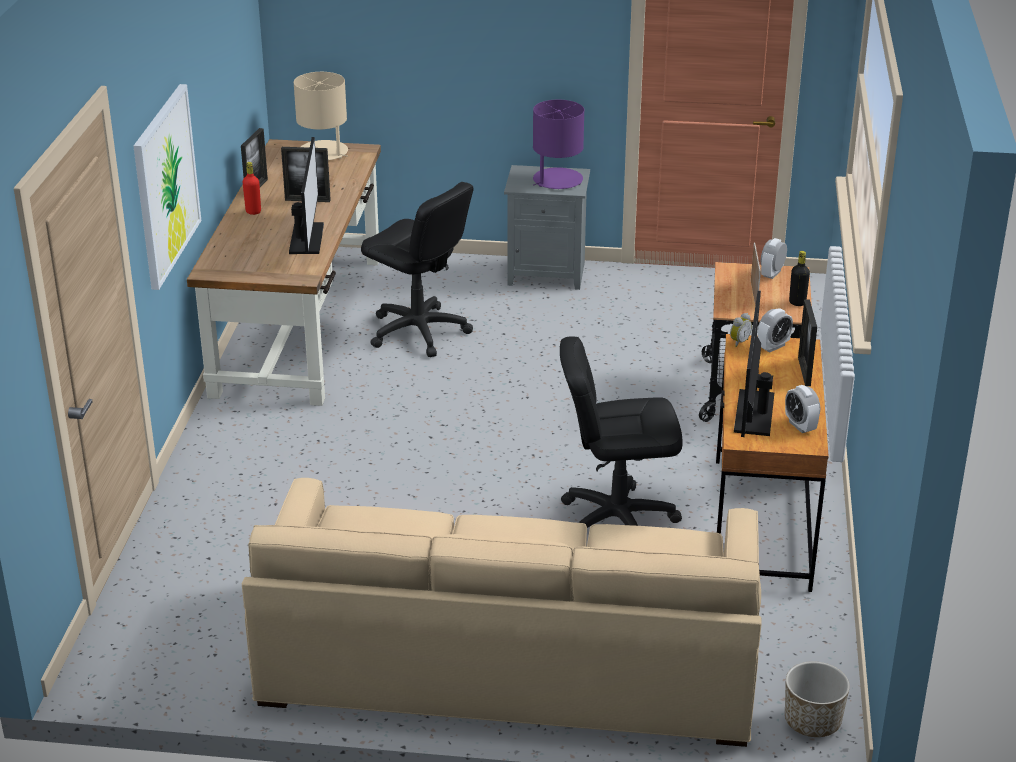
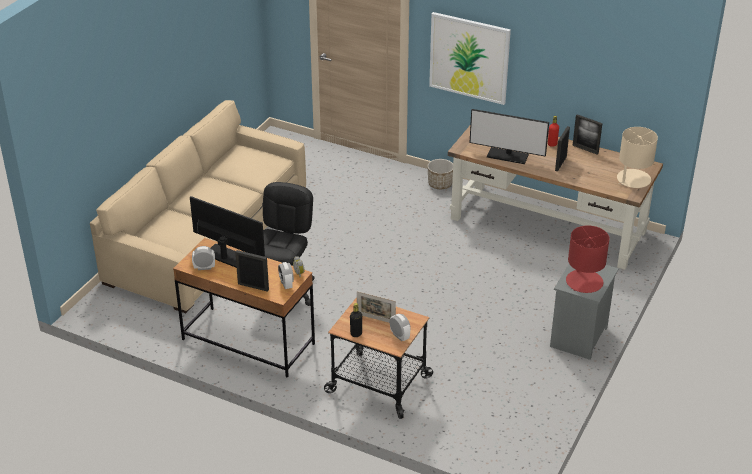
camera: 110 degrees right, 5 degrees up
black office chair [361,182,474,357] -> none
purple table lamp [533,100,584,189] -> red table lamp [566,225,610,293]
planter [785,661,850,737] -> planter moved to [427,159,453,189]

